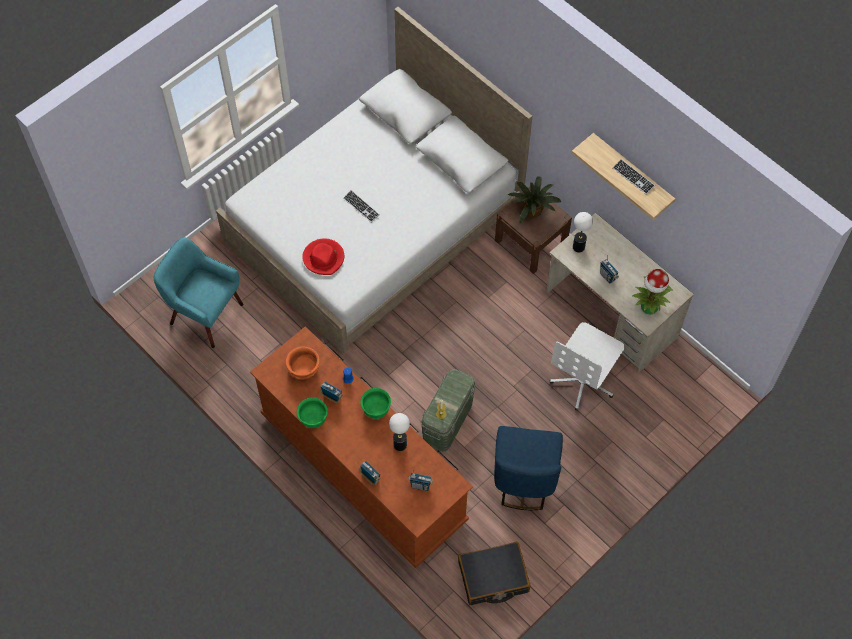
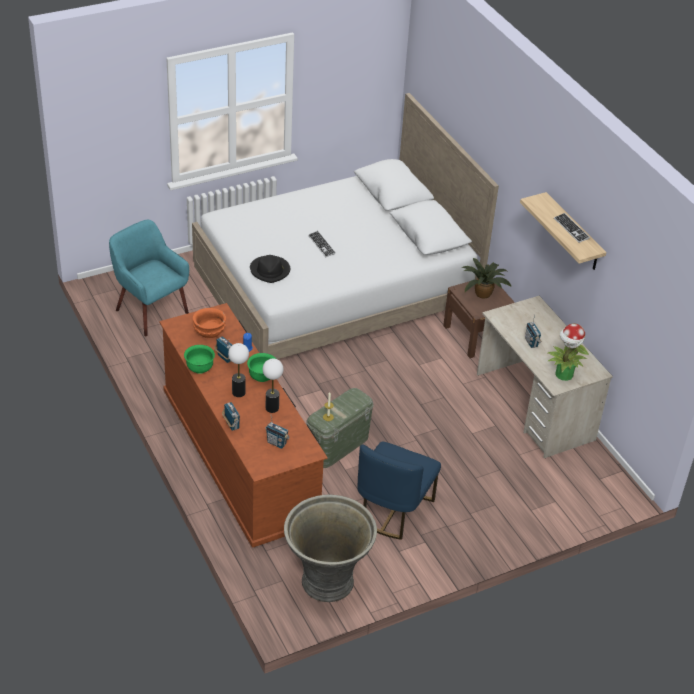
camera: 15 degrees right, 20 degrees down
red hat [302,238,344,275] -> black hat [250,255,290,283]
black suitcase [458,542,530,605] -> grey planter [284,495,377,602]
white office chair [550,322,625,410] -> none
table lamp [573,212,593,252] -> table lamp moved to [228,343,249,397]

